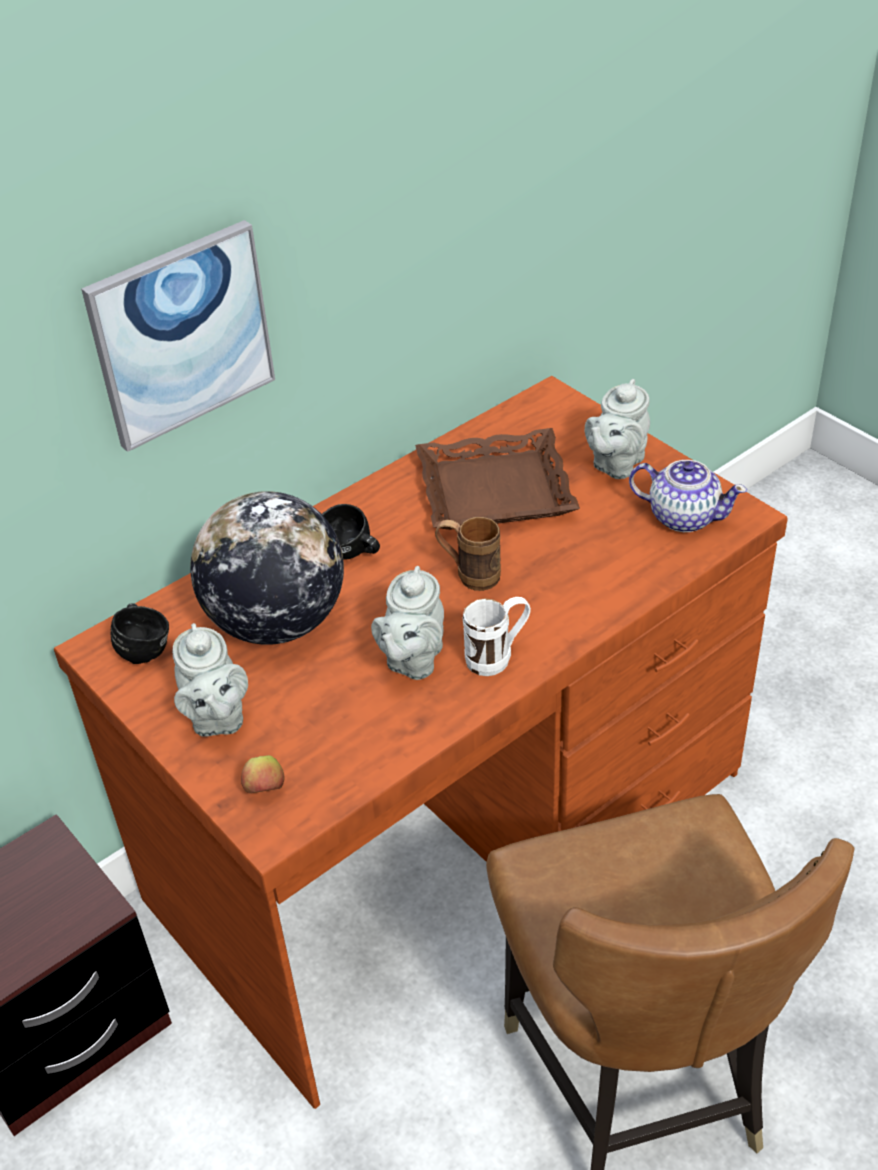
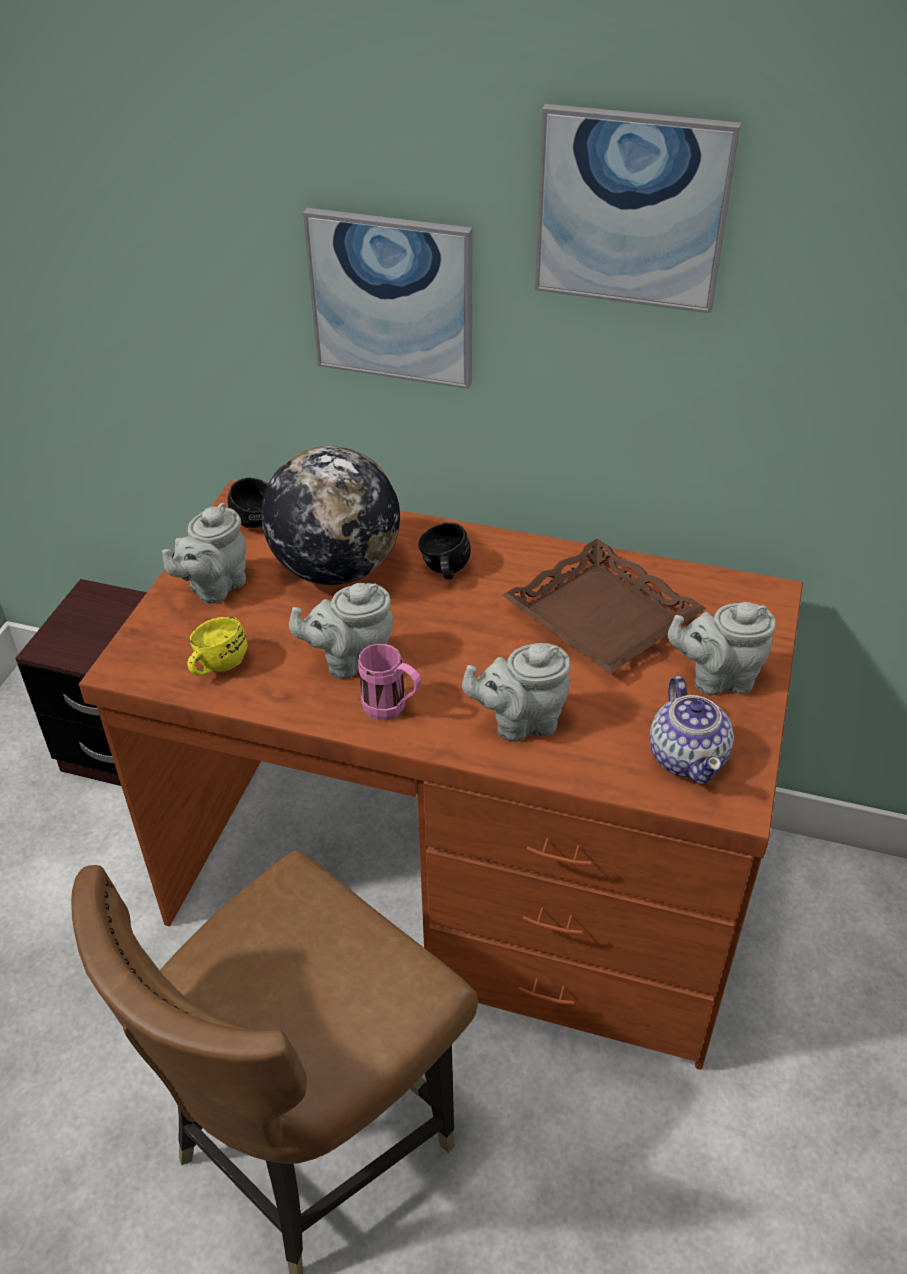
camera: 55 degrees right, 0 degrees up
apple [241,755,285,793] -> none
brown mug [435,517,501,591] -> none
white mug [463,597,531,676] -> pink mug [358,643,421,720]
none -> yellow mug [187,617,247,676]
none -> grey teapot [462,643,571,742]
none -> picture [535,104,741,313]

